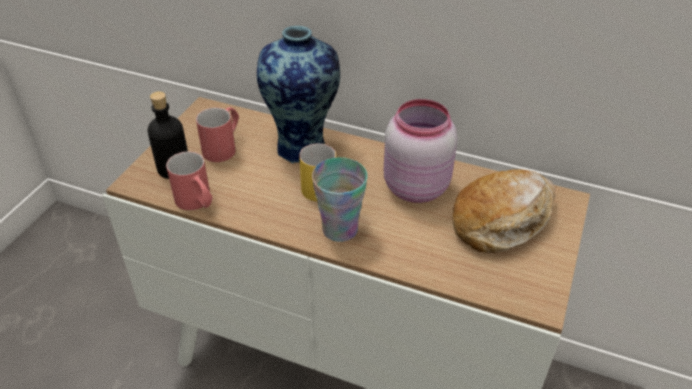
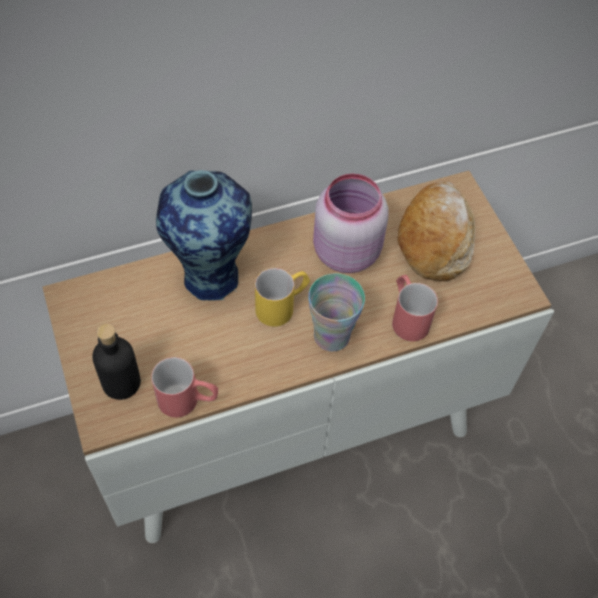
camera: 45 degrees left, 15 degrees up
red mug [196,107,239,162] -> red mug moved to [392,275,438,341]

